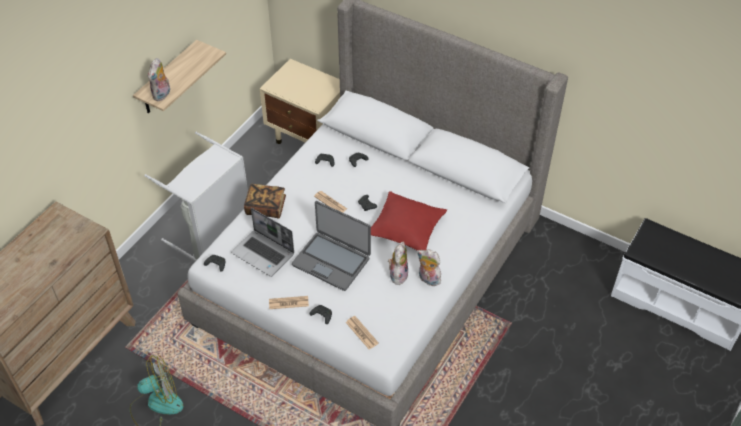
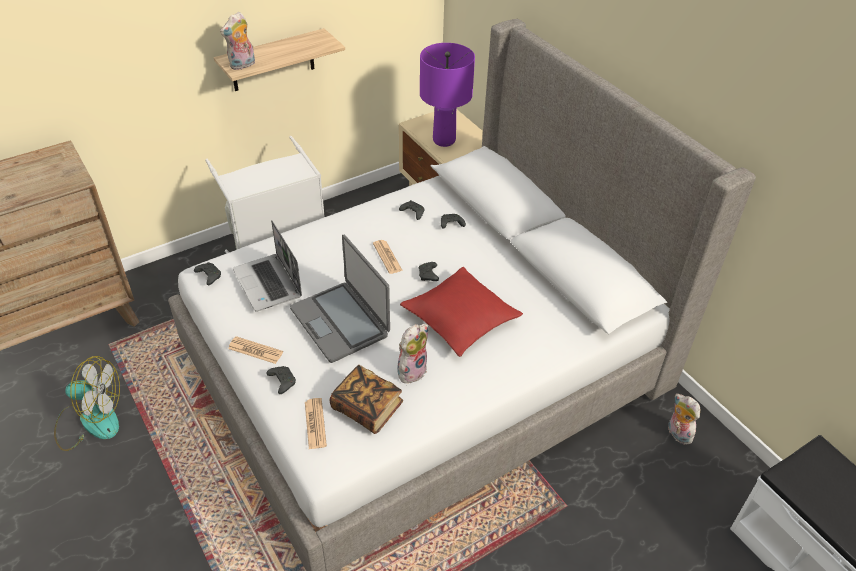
camera: 25 degrees right, 5 degrees down
book [244,184,286,219] -> book moved to [330,365,403,434]
plush toy [417,249,441,286] -> plush toy moved to [668,394,700,445]
none -> purple table lamp [420,43,475,147]

